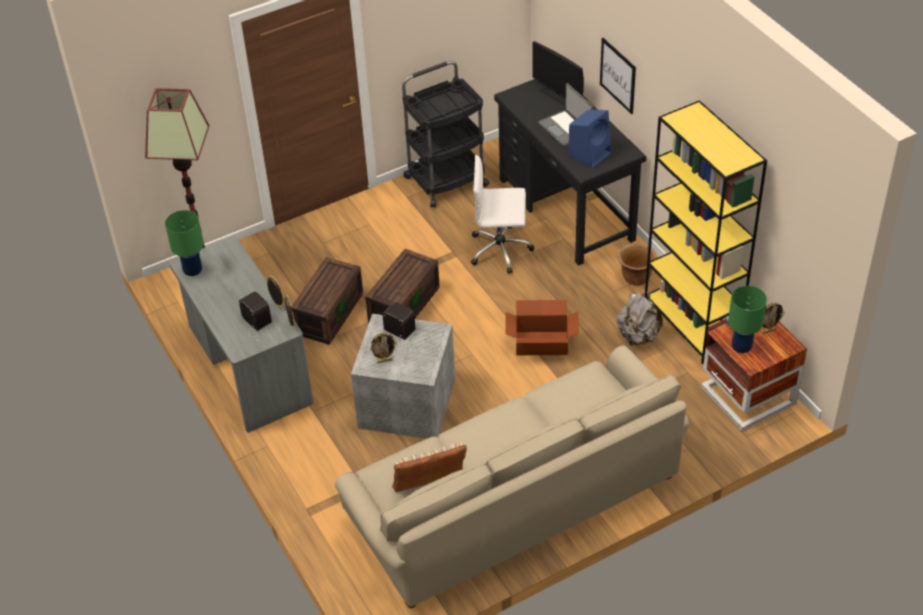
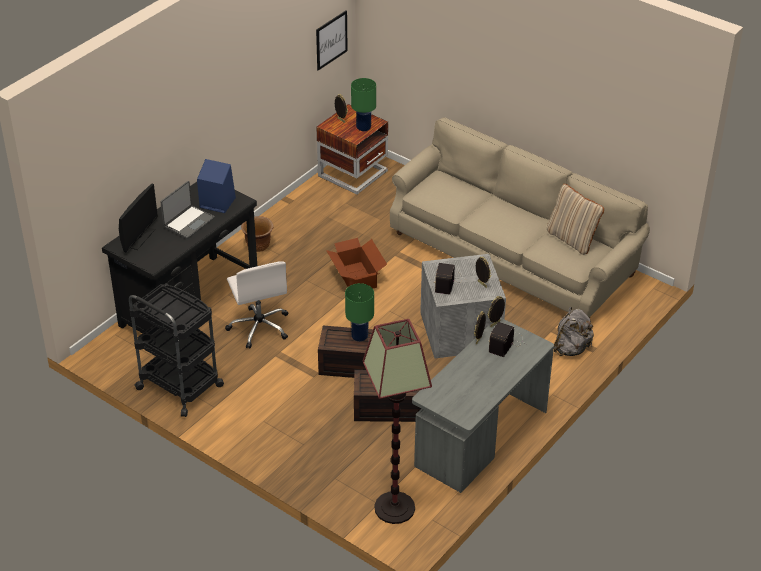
camera: 115 degrees left, 5 degrees down
green table lamp [165,210,204,276] -> green table lamp moved to [345,283,374,342]
picture [600,38,636,114] -> picture moved to [316,10,348,71]
grey backpack [617,292,663,346] -> grey backpack moved to [554,307,594,356]
yellow bookcase [645,100,767,364] -> none

